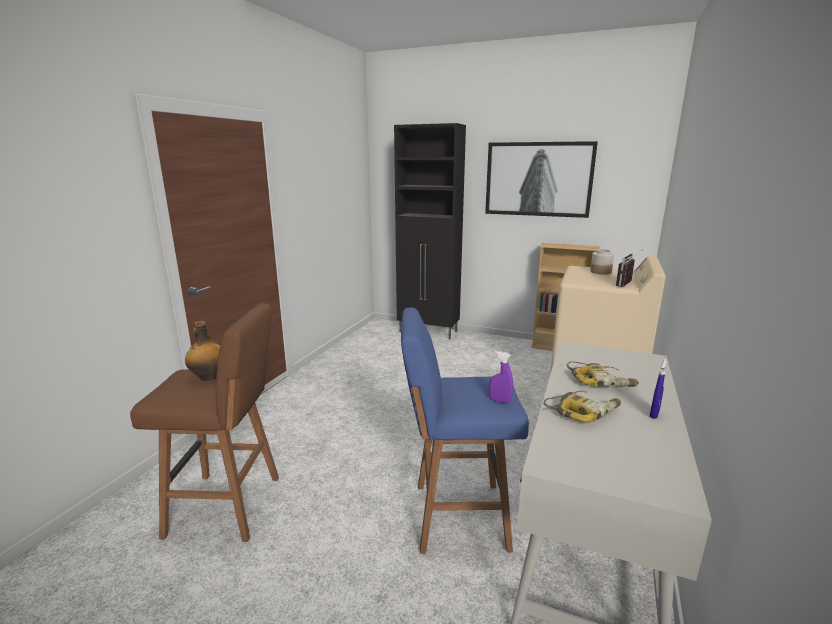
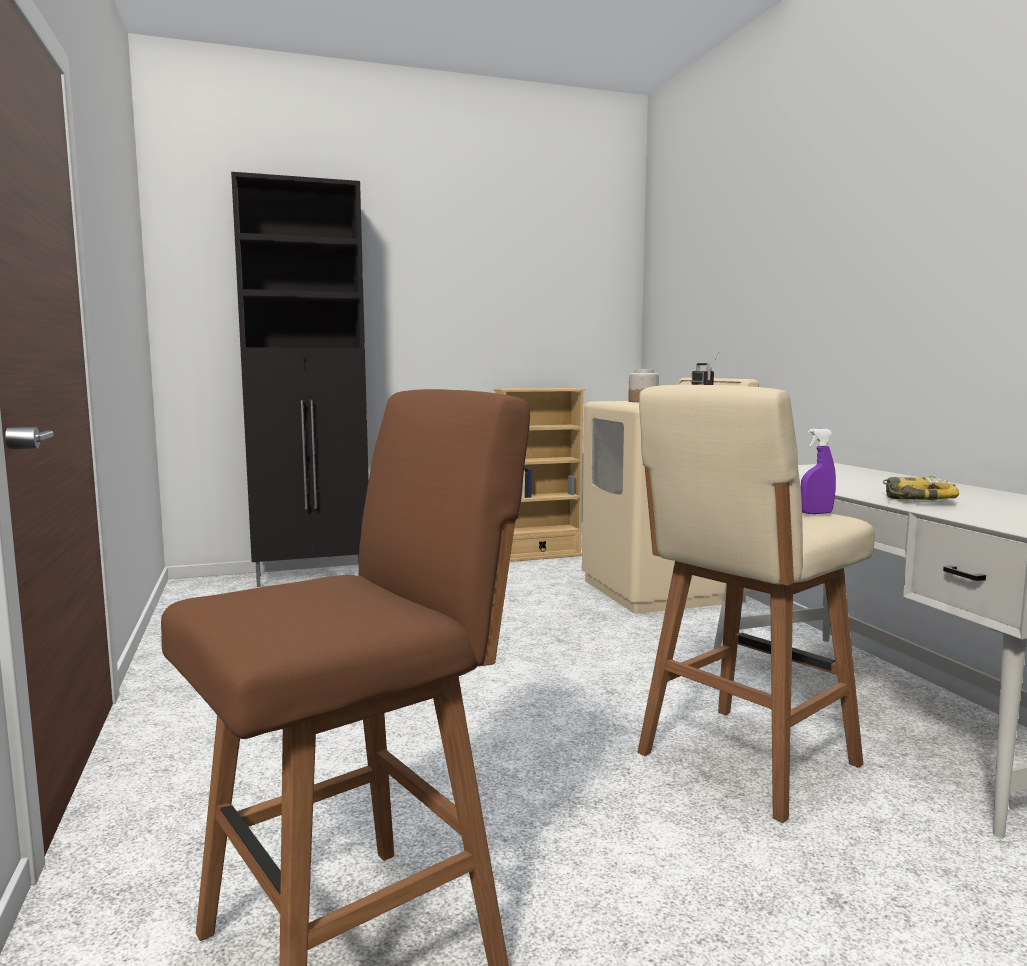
camera: 40 degrees left, 10 degrees down
bottle [185,321,220,381] -> none
blue stool [401,308,529,554] -> beige stool [638,385,875,823]
picture [485,141,598,218] -> none
power drill [567,361,639,388] -> none
blue spray bottle [650,359,667,419] -> none

